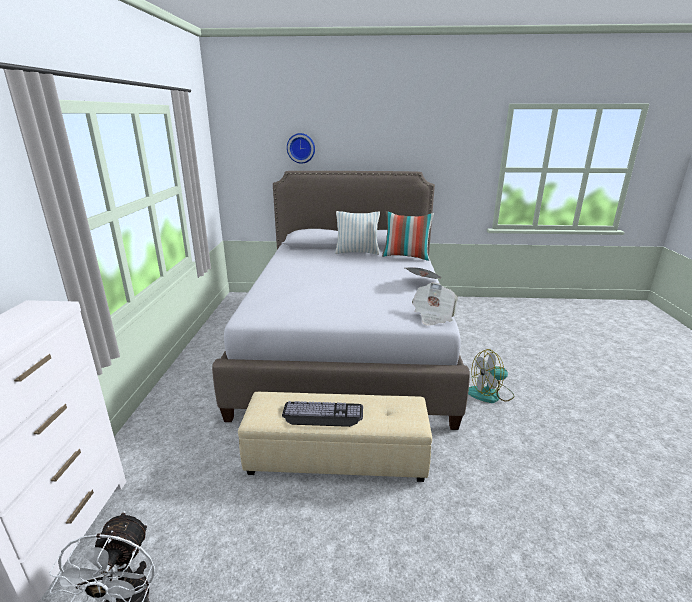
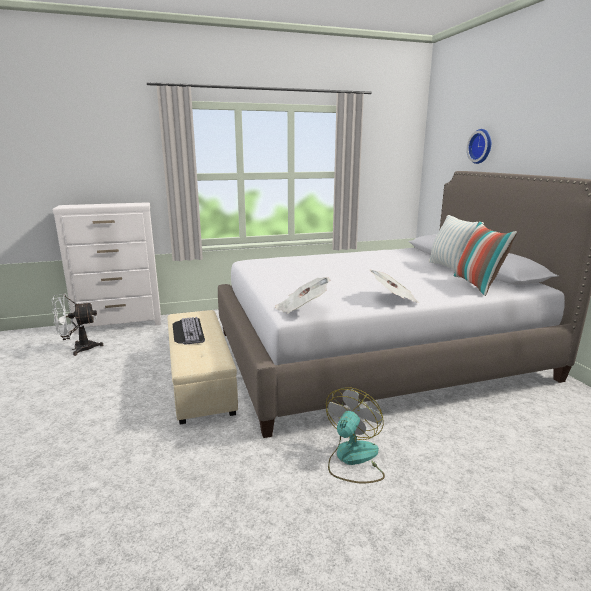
camera: 70 degrees right, 5 degrees down
fan [468,349,514,403] -> fan turned 60 degrees clockwise [326,388,385,483]

